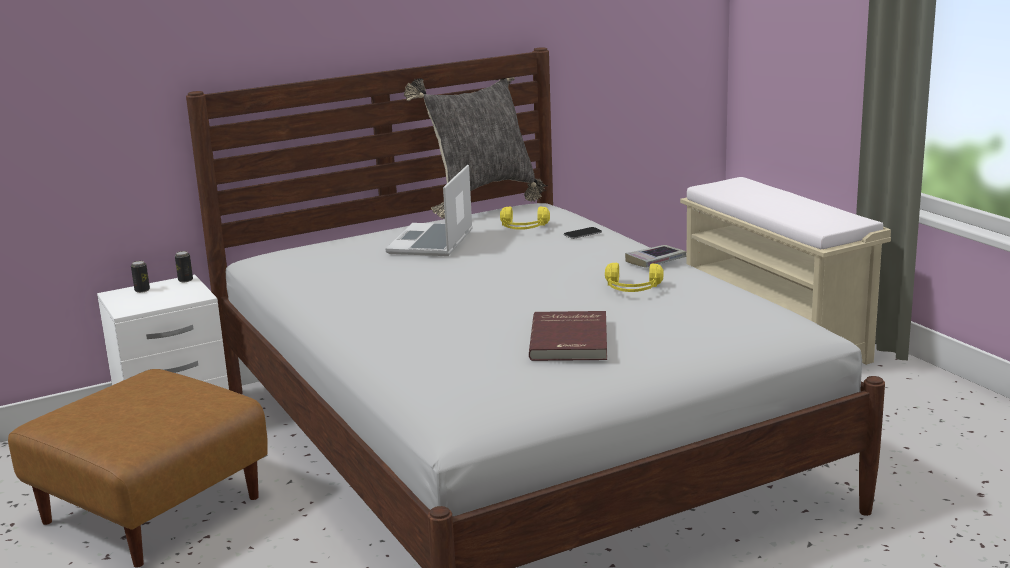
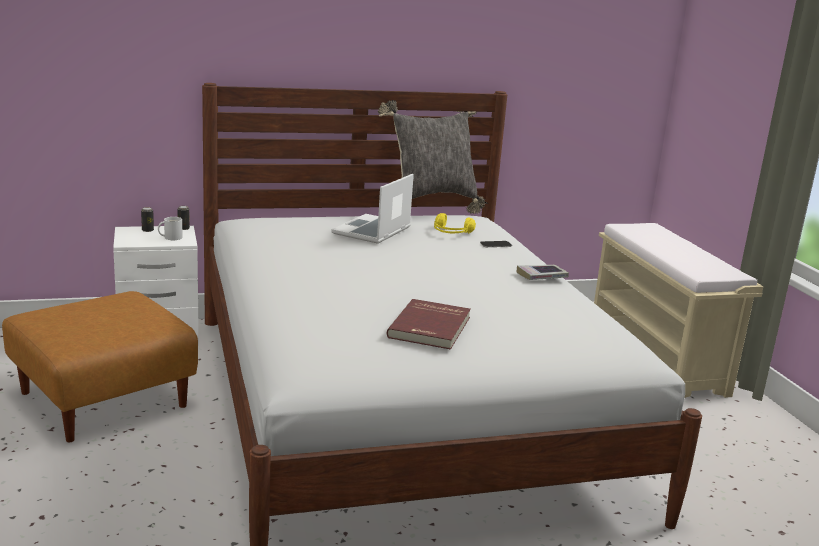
camera: 10 degrees right, 0 degrees up
yellow headphones [605,263,663,292] -> none
none -> white mug [158,217,183,240]

